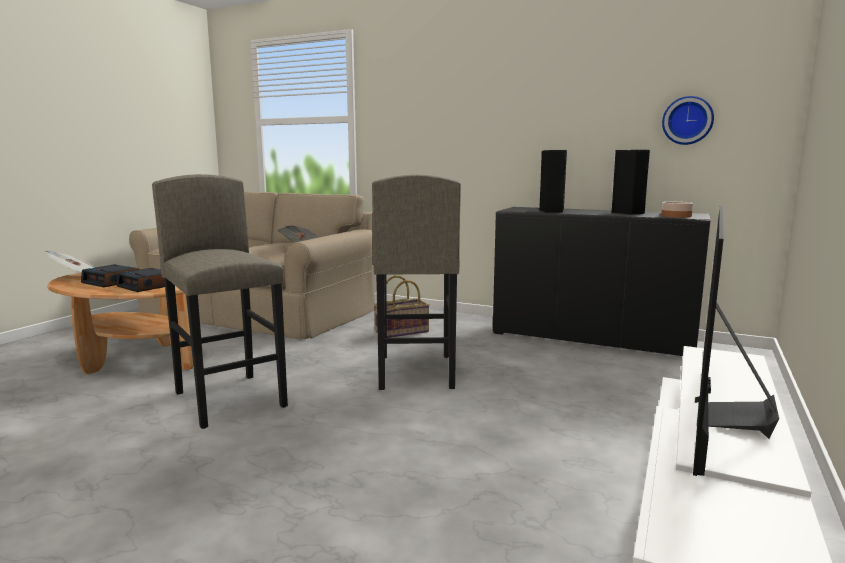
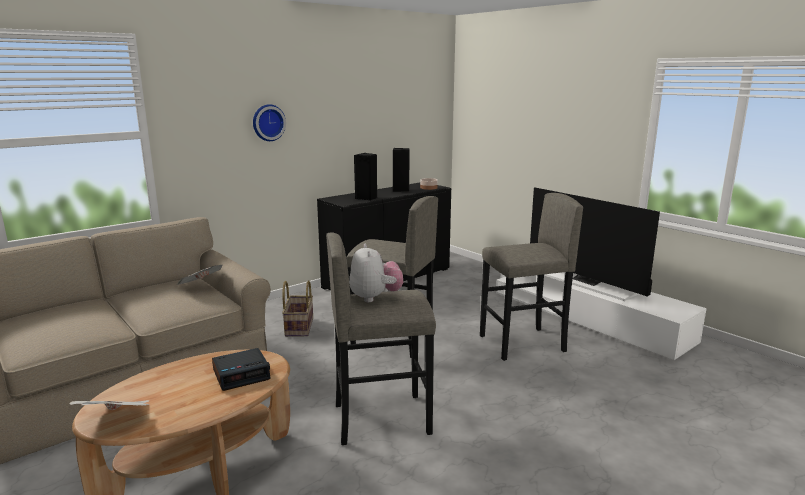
camera: 65 degrees left, 5 degrees up
alarm clock [81,264,140,287] -> none
wall clock [662,96,714,145] -> wall clock moved to [253,104,286,141]
none -> plush toy [349,244,403,302]
none -> grey stool [480,193,583,361]

